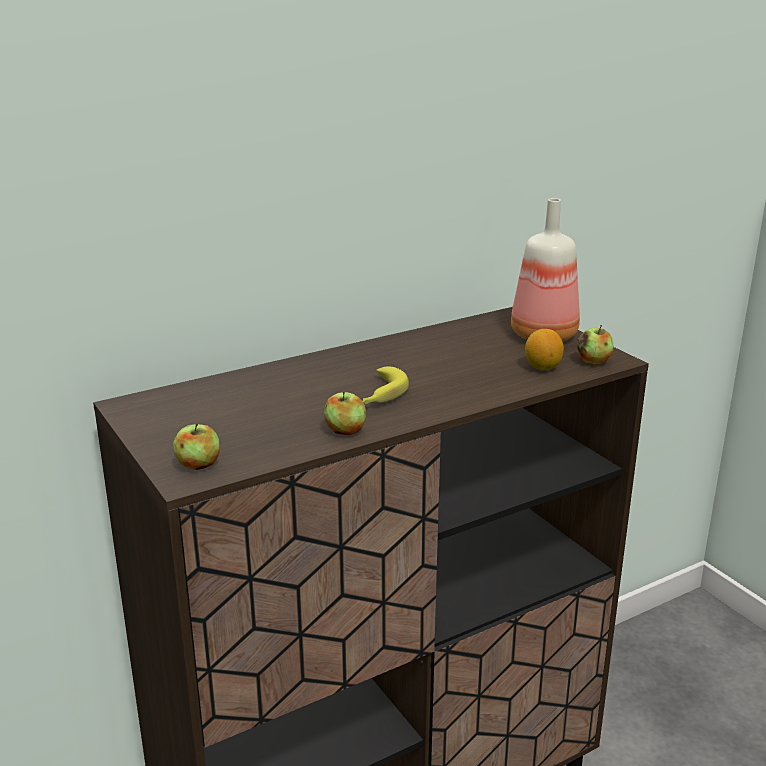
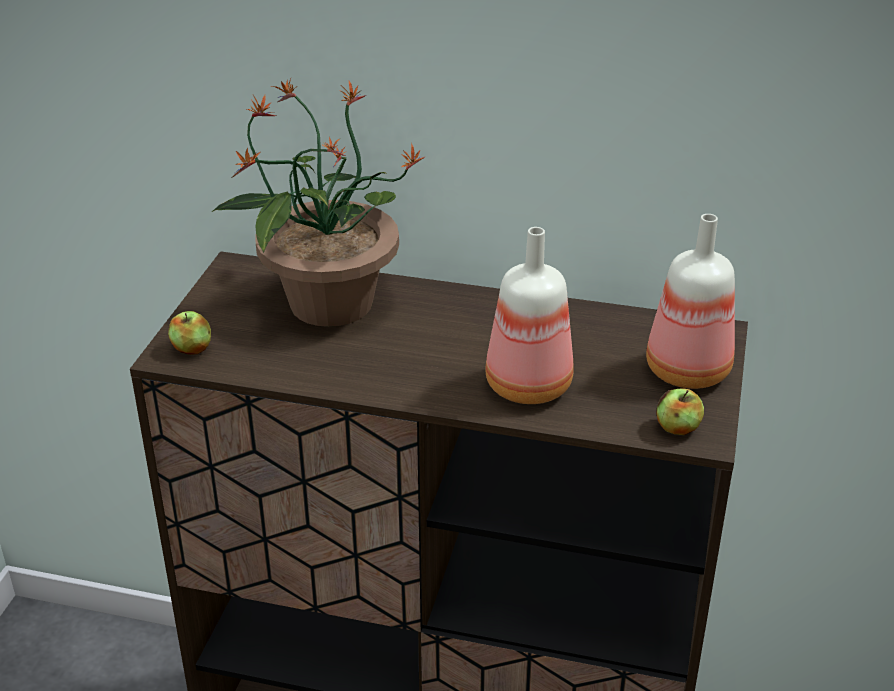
camera: 45 degrees right, 10 degrees up
apple [324,391,366,435] -> none
banana [363,367,409,404] -> none
lemon [525,329,564,370] -> none
none -> potted plant [212,79,426,327]
none -> bottle [485,227,574,404]

